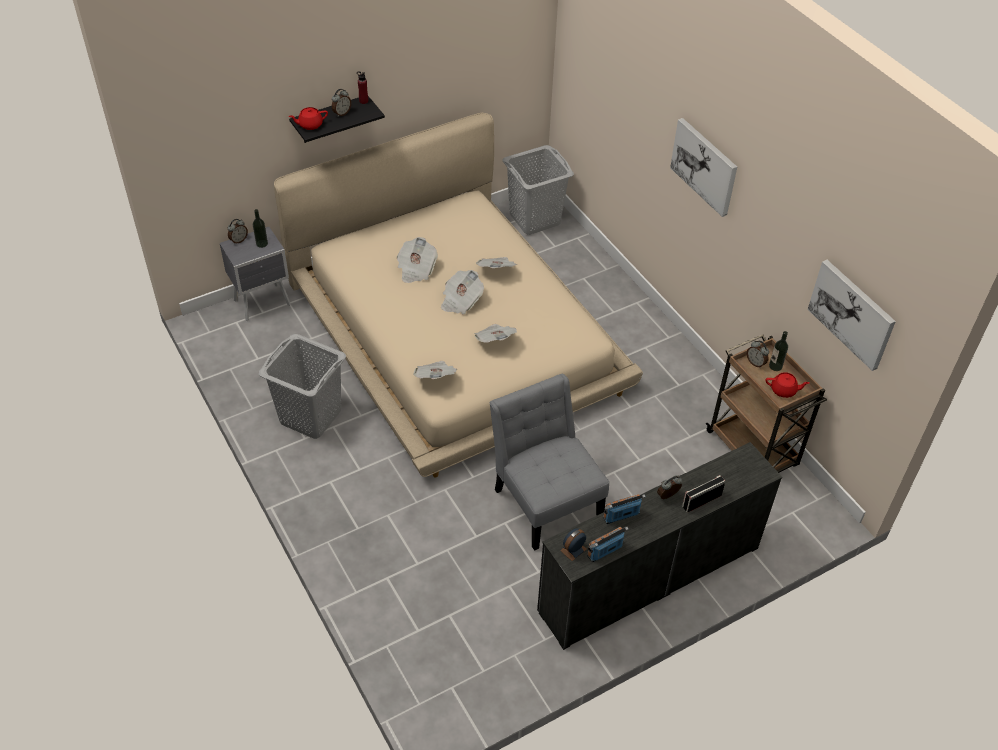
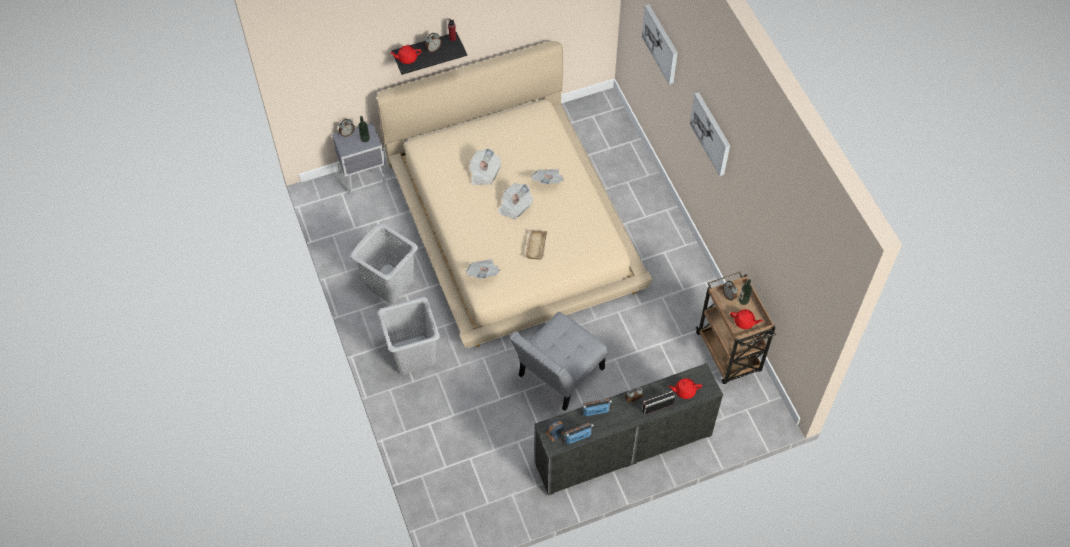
camera: 10 degrees right, 10 degrees up
newspaper [474,324,517,343] -> beige tray [525,230,547,260]
grey chair [489,374,609,551] -> grey chair turned 120 degrees counterclockwise [510,312,607,411]
grey laundry basket [503,145,574,235] -> grey laundry basket moved to [377,297,440,375]
picture [808,260,896,371] -> picture moved to [642,4,678,85]
none -> red teapot [668,378,702,399]

